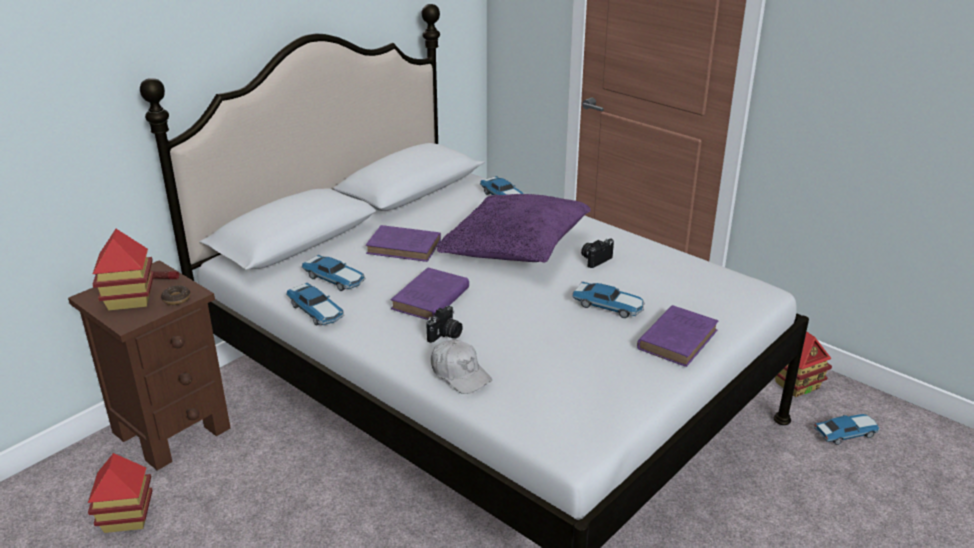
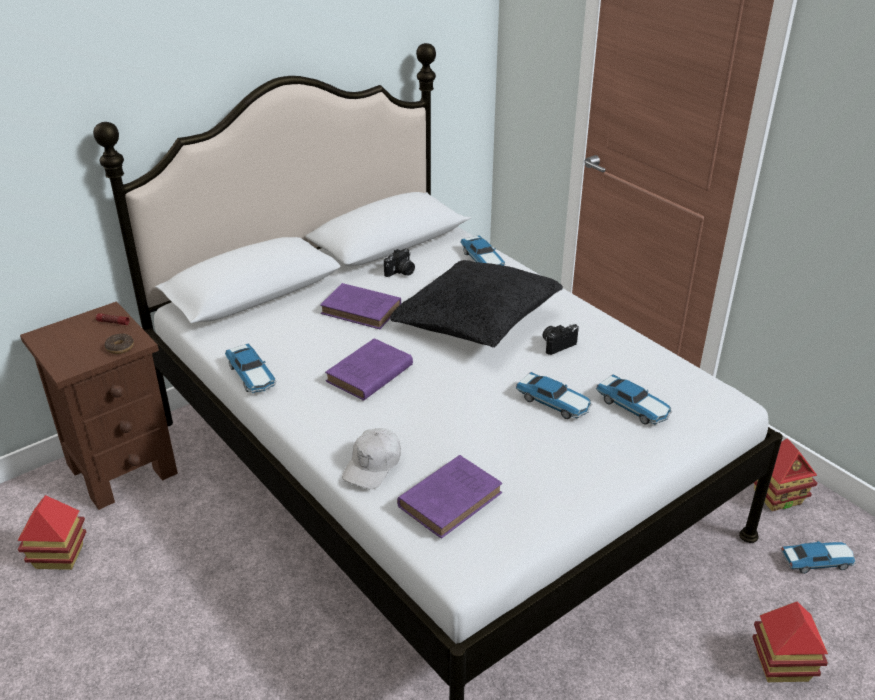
camera: 10 degrees right, 5 degrees up
toy house [93,229,154,310] -> toy house moved to [753,601,828,682]
toy car [302,255,366,291] -> toy car moved to [596,375,672,425]
camera [426,306,463,343] -> camera moved to [384,248,415,277]
white cap [431,340,492,394] -> white cap turned 60 degrees clockwise [342,428,401,489]
purple pillow [437,194,591,263] -> black pillow [390,260,563,348]
purple book [637,305,719,367] -> purple book moved to [397,455,502,539]

